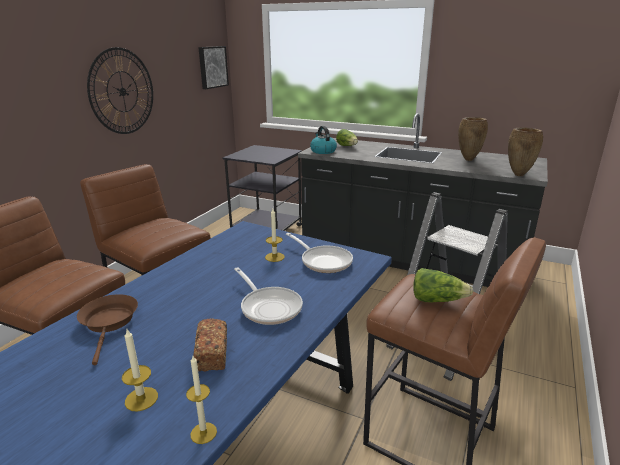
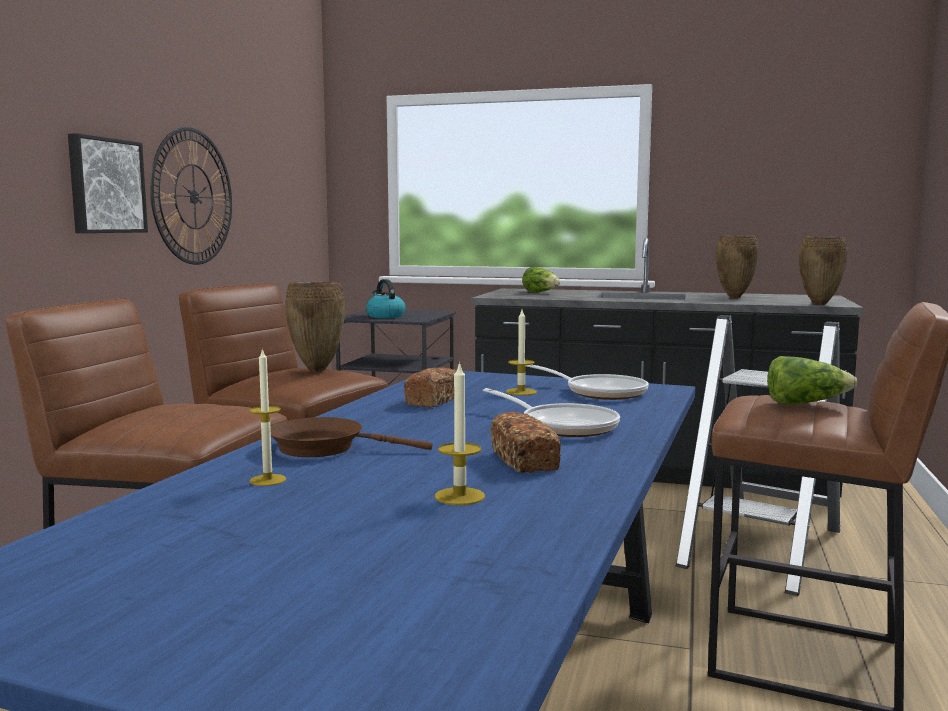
camera: 10 degrees left, 15 degrees down
brown frying pan [77,294,138,365] -> brown frying pan turned 60 degrees counterclockwise [270,417,433,457]
candle [186,356,217,444] -> candle moved to [249,348,286,486]
picture [198,46,229,89] -> picture moved to [68,133,148,233]
kettle [310,126,337,154] -> kettle moved to [366,279,406,318]
none -> brown vase [285,282,345,372]
none -> bread [404,368,456,408]

